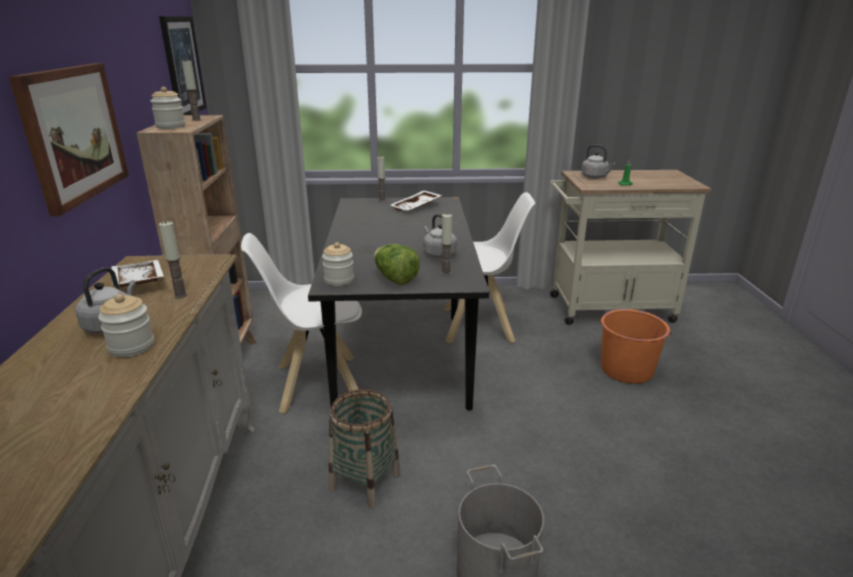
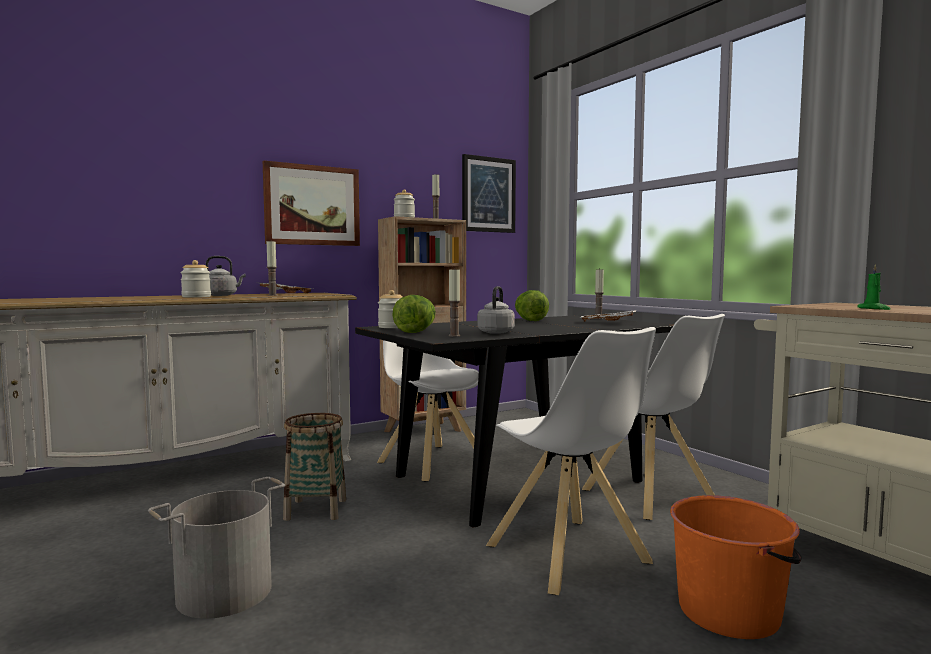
camera: 60 degrees right, 20 degrees down
grey kettle [581,145,616,179] -> none
none -> white chair [486,327,656,595]
none -> lettuce [515,290,549,321]

